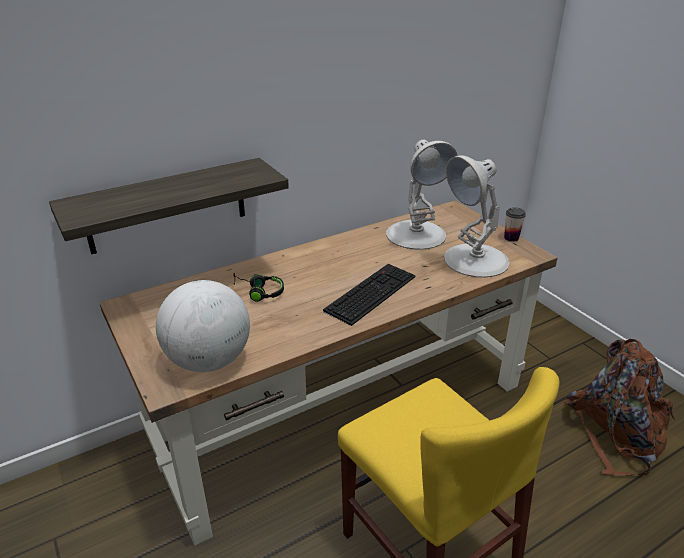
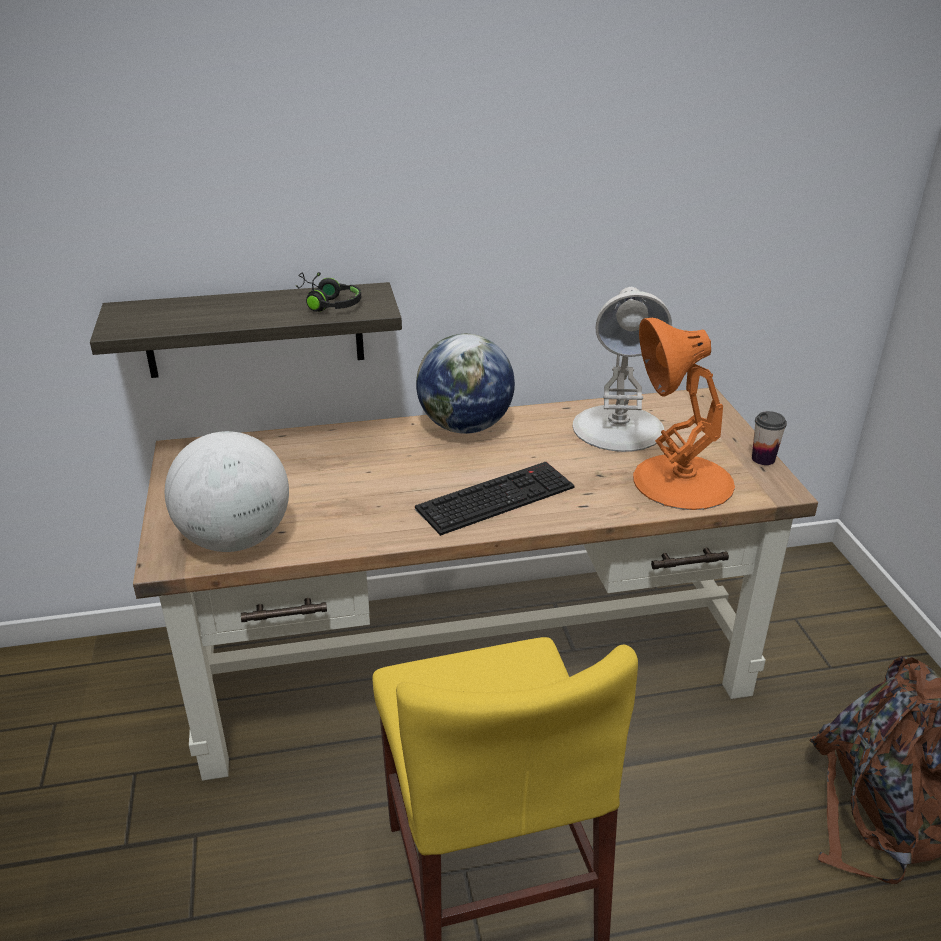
camera: 20 degrees right, 0 degrees up
black headphones [233,273,284,302] -> black headphones moved to [296,272,361,312]
white table lamp [444,155,510,277] -> orange table lamp [633,318,735,510]
none -> globe [416,334,515,434]

